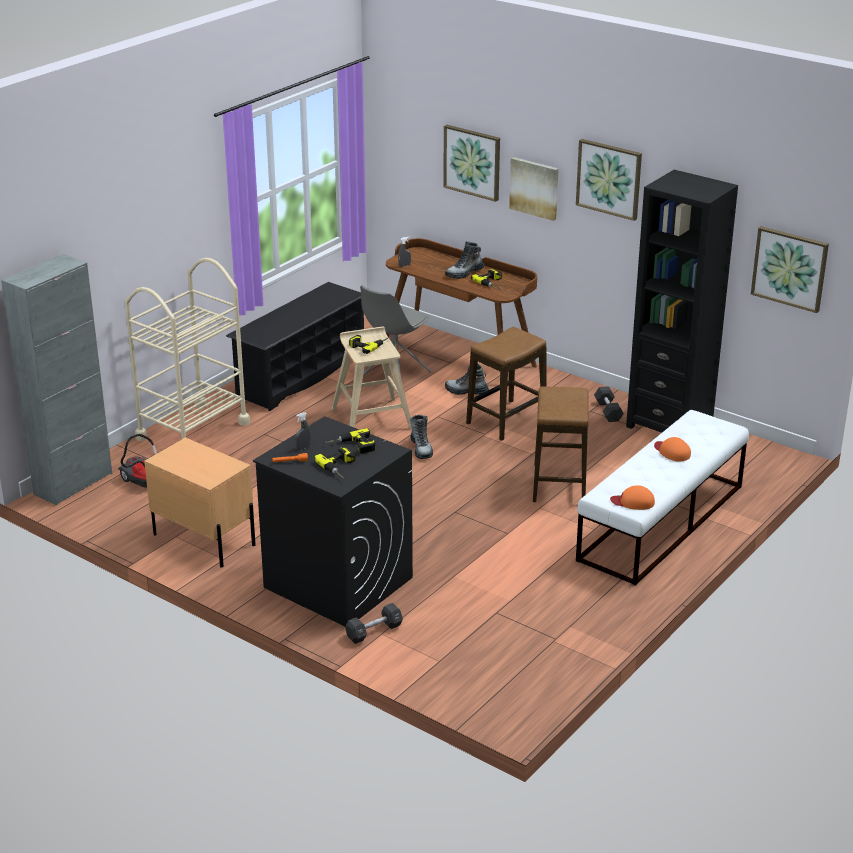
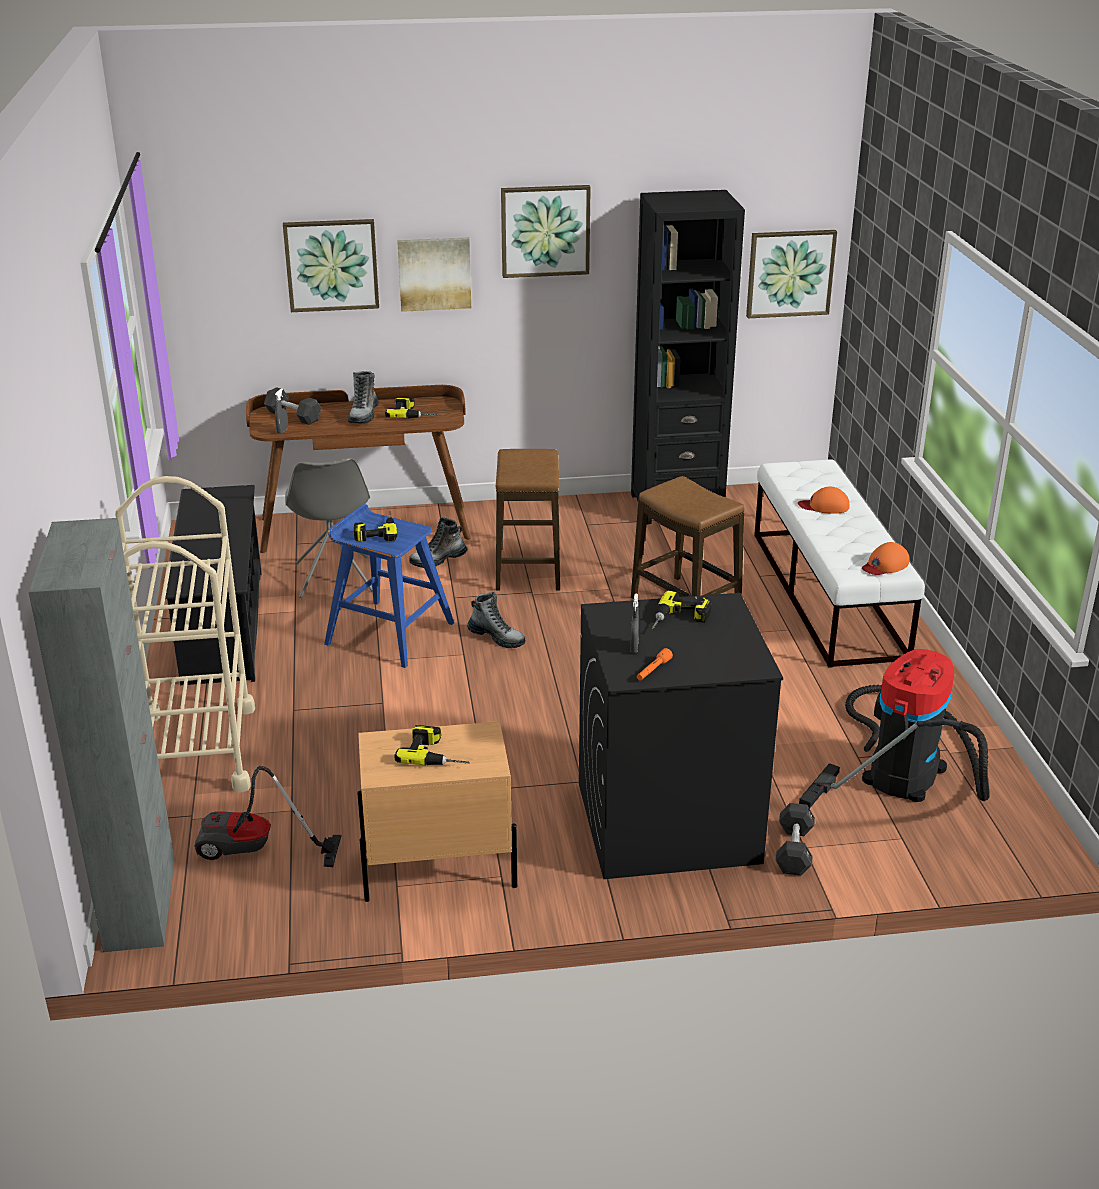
camera: 45 degrees left, 0 degrees up
power drill [315,447,355,479] -> power drill moved to [394,725,470,765]
beige stool [331,327,412,431] -> blue stool [324,504,454,668]
black dumbbell [594,386,624,422] -> black dumbbell moved to [264,387,322,425]
none -> vacuum cleaner [799,649,990,808]

